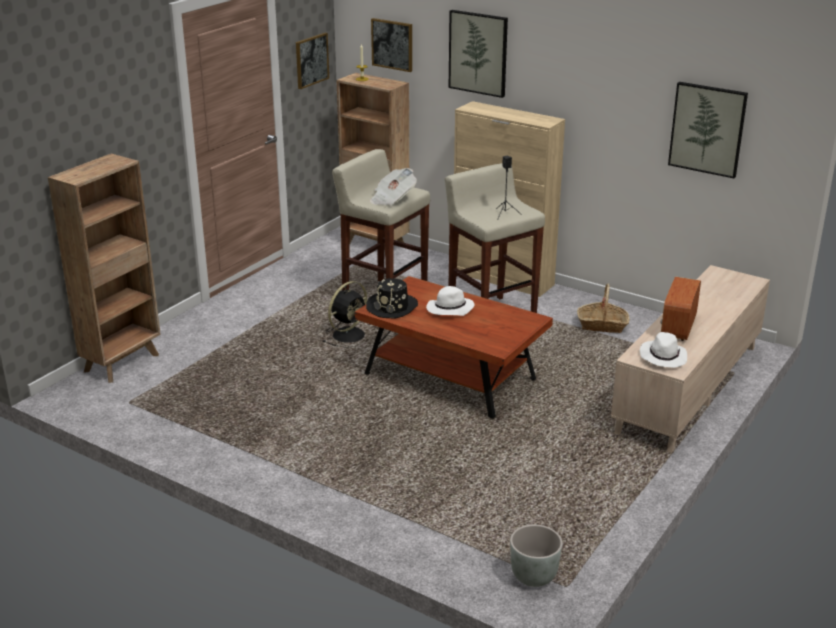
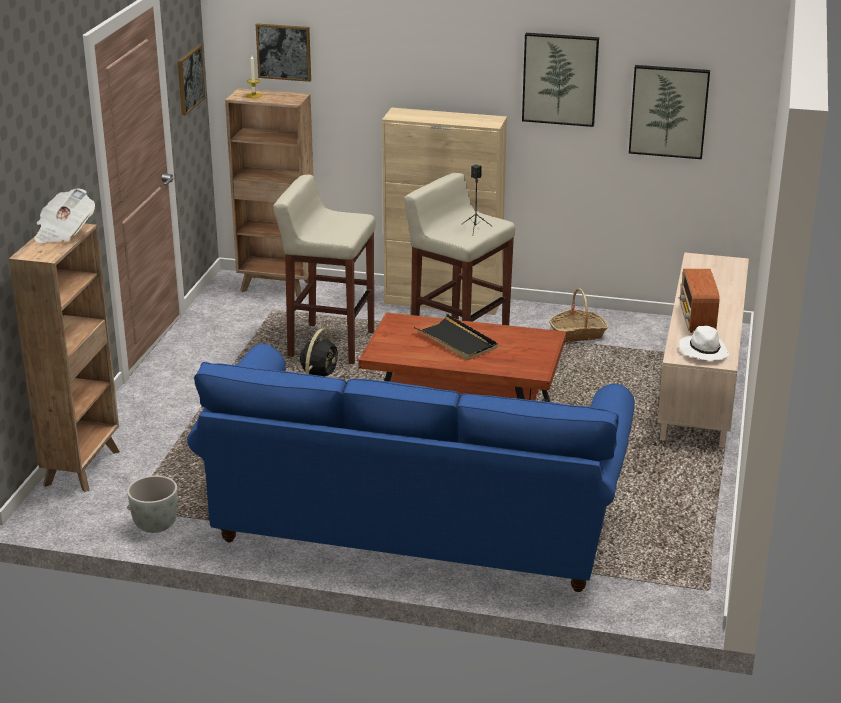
camera: 20 degrees left, 0 degrees up
black hat [366,278,418,318] -> none
newspaper [370,168,417,206] -> newspaper moved to [34,188,95,243]
white hat [426,286,475,316] -> black tray [414,314,498,360]
picture [449,10,508,98] -> picture moved to [522,33,599,127]
grey planter [510,525,563,587] -> grey planter moved to [127,475,177,533]
none -> blue sofa [187,344,635,592]

